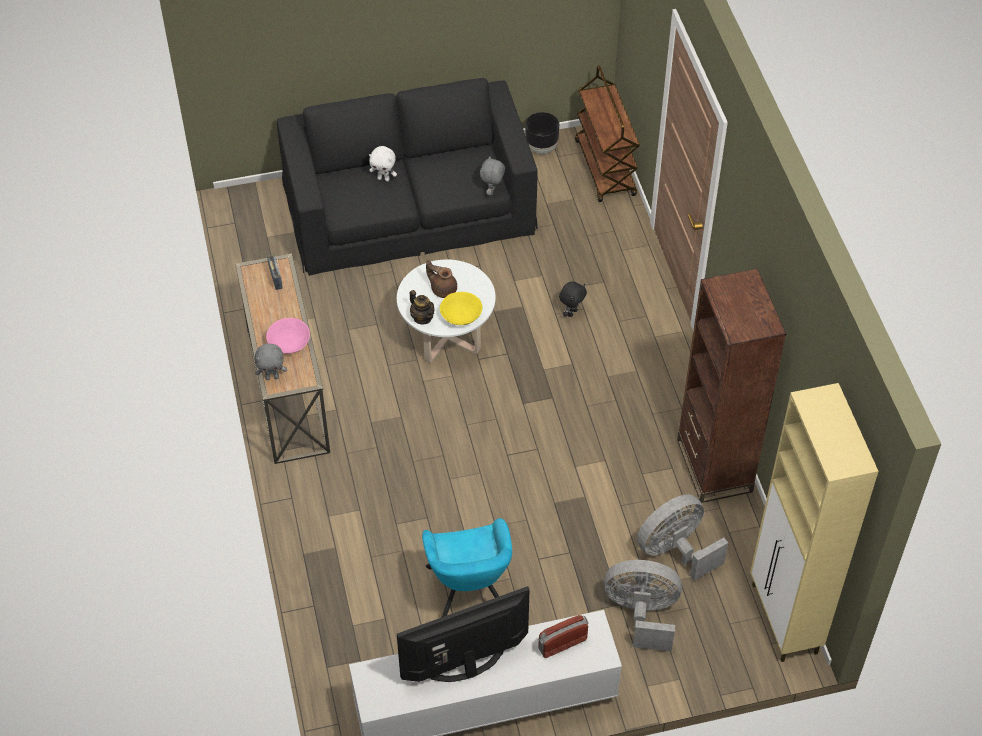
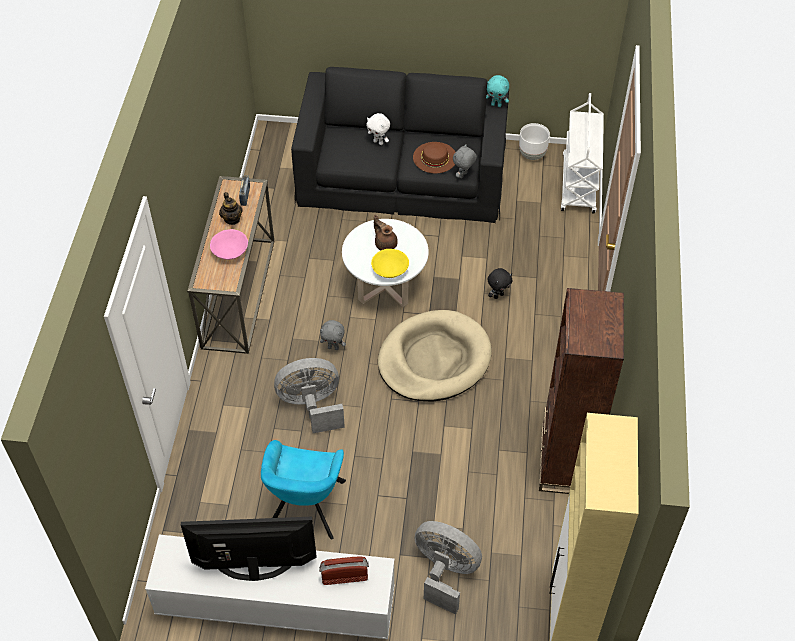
camera: 20 degrees right, 0 degrees up
grey plush toy [255,343,287,380] -> grey plush toy moved to [320,320,346,350]
teapot [410,290,434,325] -> teapot moved to [219,192,243,225]
black planter [525,112,559,154] -> white planter [519,123,550,160]
brown cart [575,65,640,202] -> white cart [561,93,604,214]
grey fan [637,494,728,581] -> grey fan moved to [274,358,345,433]
none -> beige dog bed [378,310,492,402]
none -> brown hat [413,142,455,173]
none -> turquoise plush toy [486,75,509,107]

